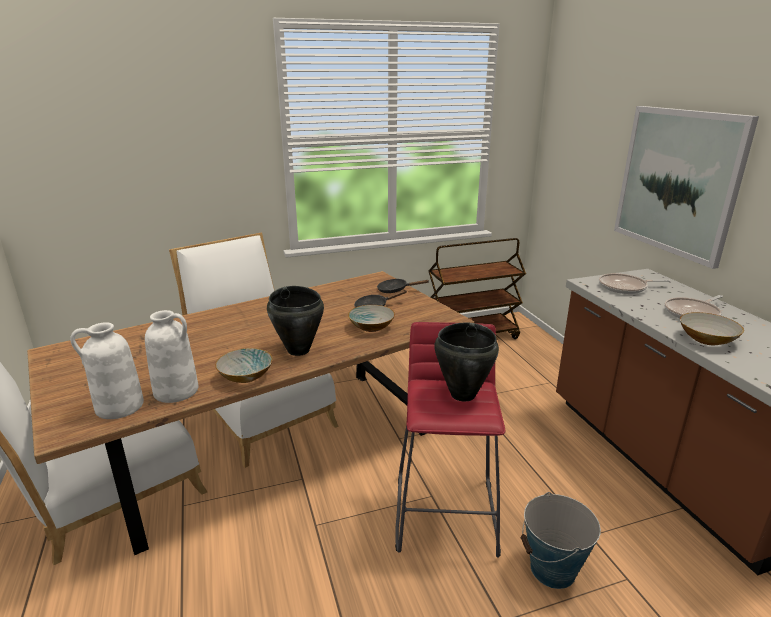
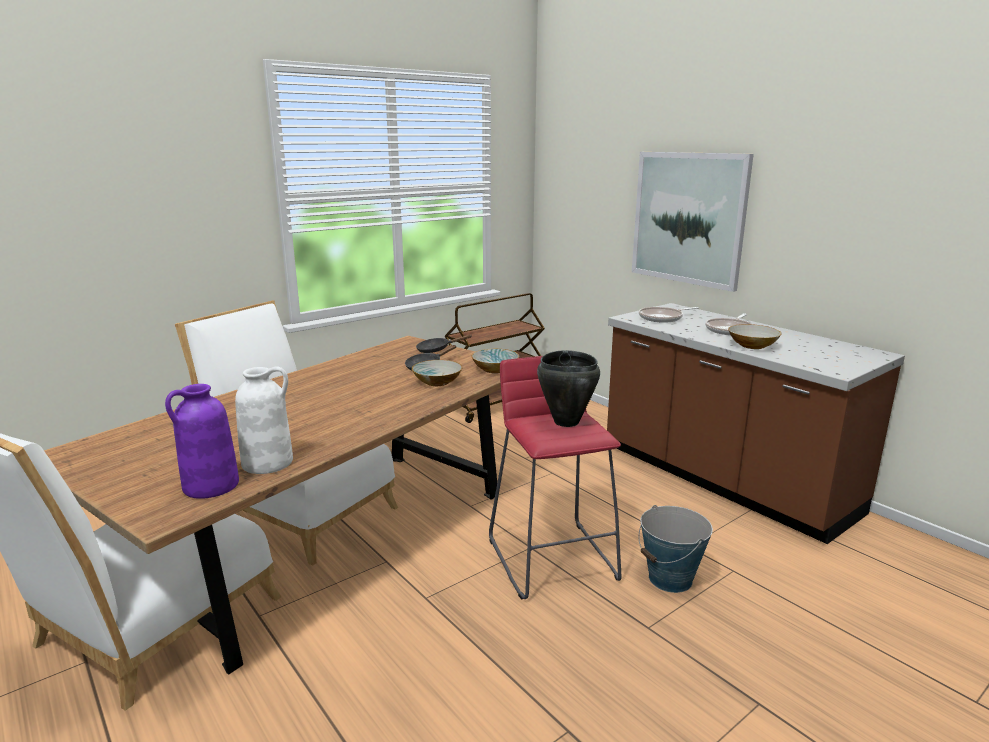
camera: 20 degrees left, 5 degrees down
white vase [70,322,144,419] -> purple vase [165,384,239,499]
bowl [215,348,273,383] -> bowl moved to [471,349,519,374]
black cooking pot [267,286,324,356] -> none

